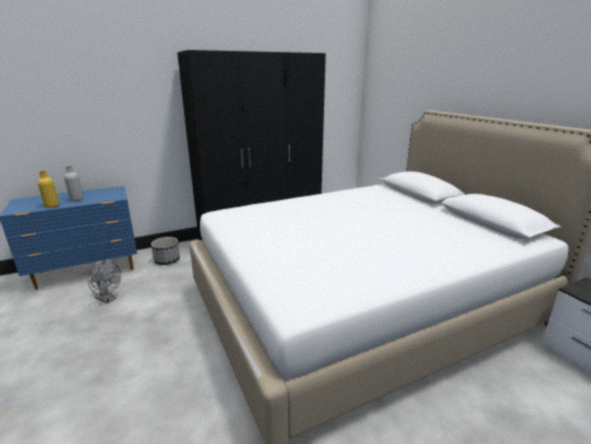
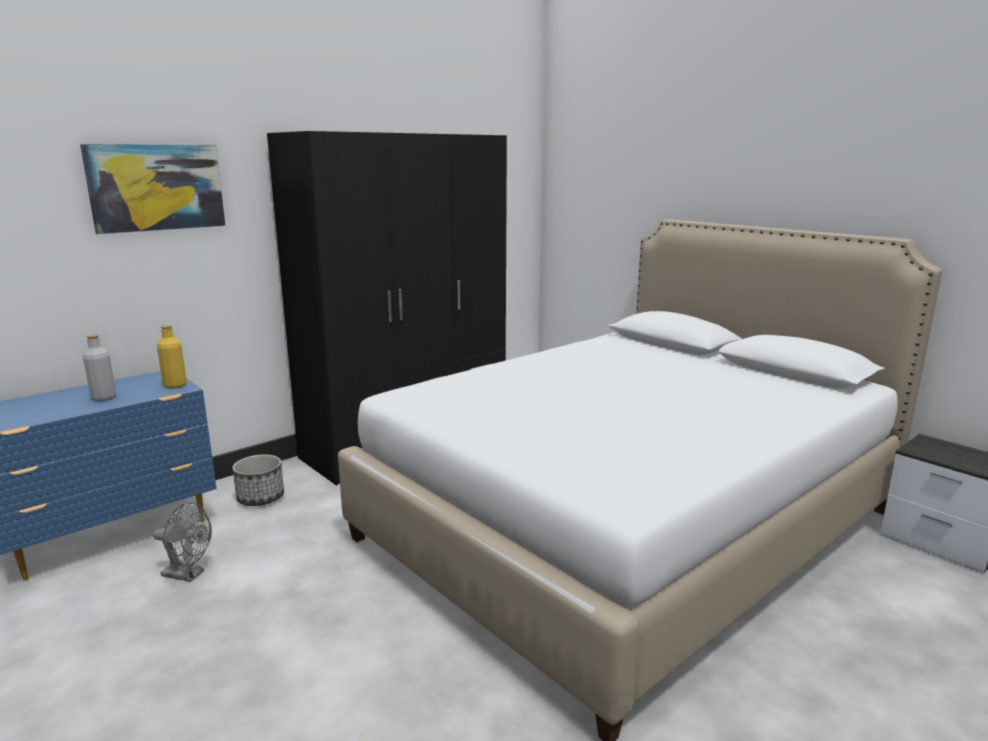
camera: 15 degrees left, 5 degrees down
yellow bottle [38,170,59,208] -> yellow bottle moved to [157,325,187,389]
none -> picture [80,144,225,234]

